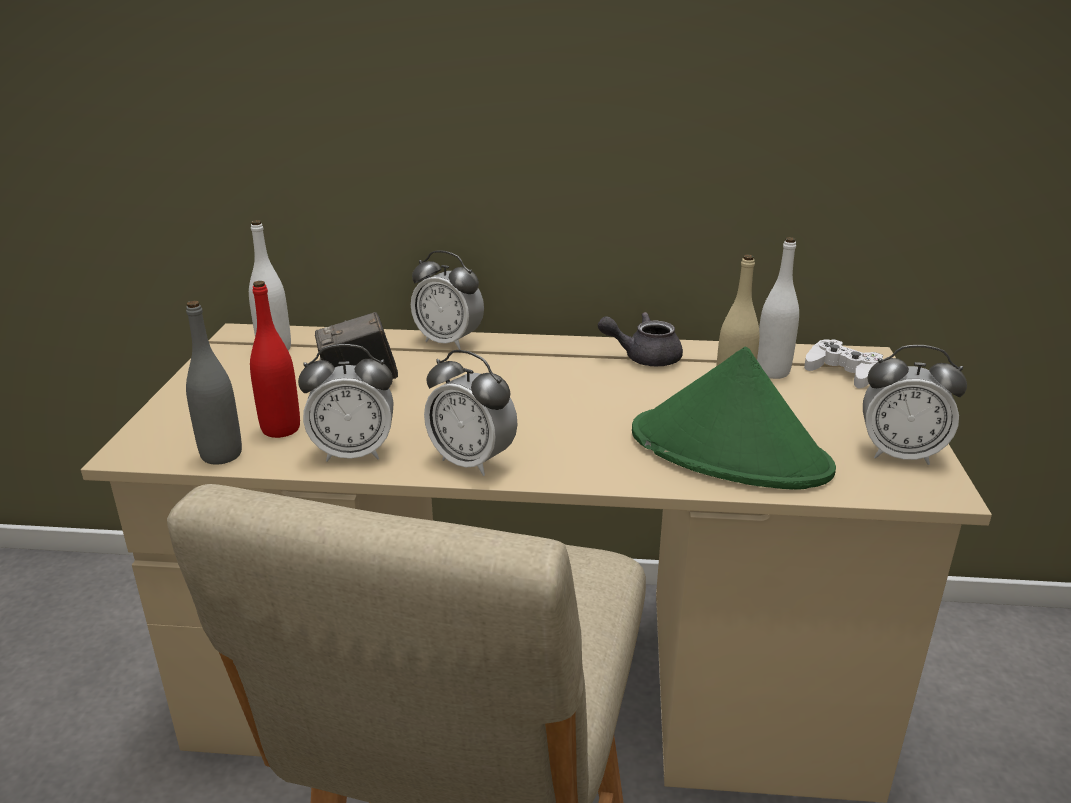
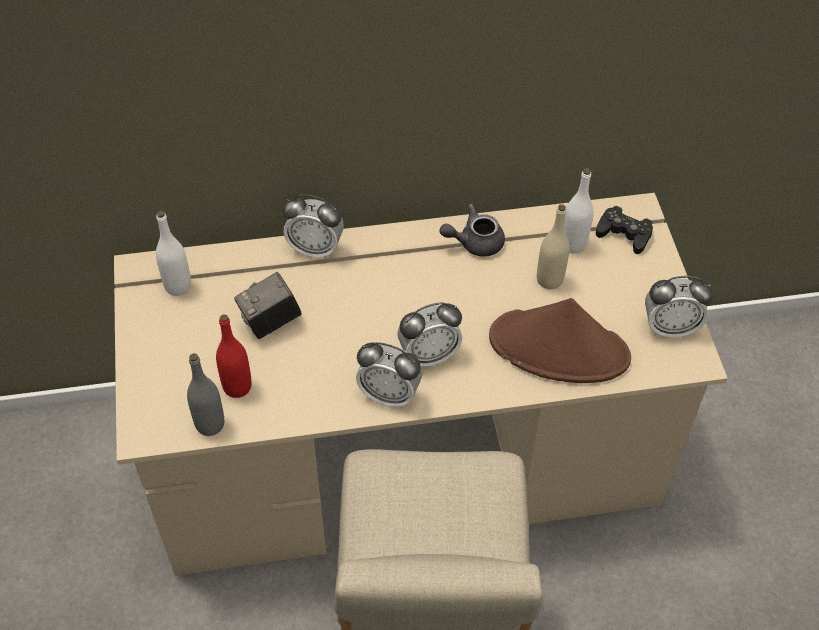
camera: 15 degrees left, 25 degrees up
alarm clock [298,344,394,462] -> alarm clock moved to [397,302,462,367]
green hat [632,346,836,489] -> brown hat [489,298,631,383]
white game controller [804,339,883,388] -> black game controller [596,206,653,254]

